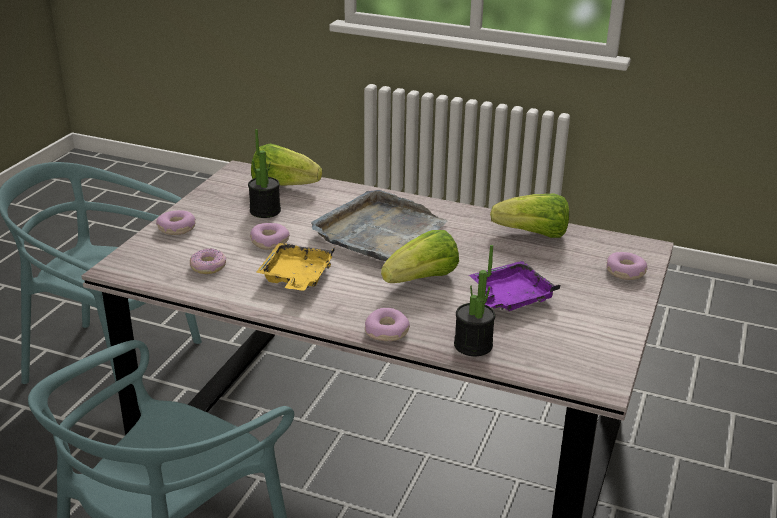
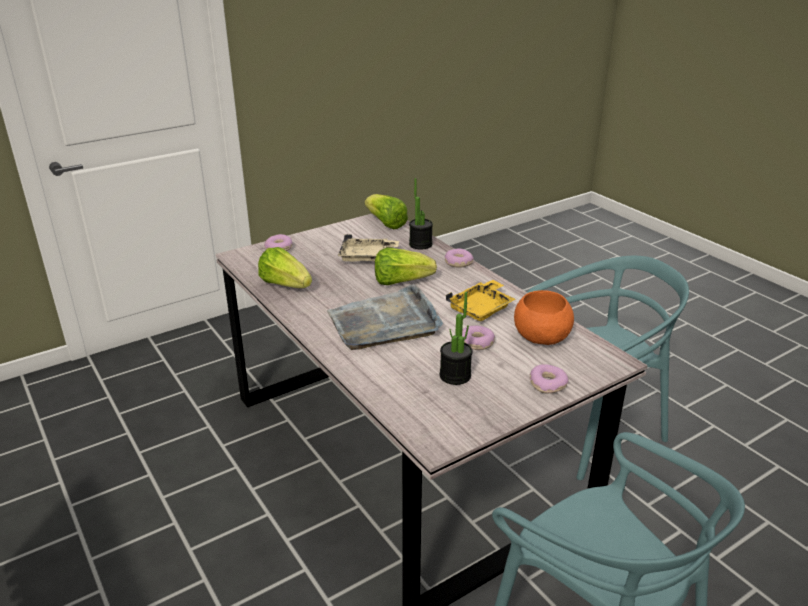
camera: 145 degrees left, 0 degrees up
donut [190,248,226,274] -> orange bowl [514,290,574,345]
lettuce [251,144,322,186] -> lettuce moved to [365,194,408,229]
purple tray [469,261,560,311] -> beige tray [338,234,399,262]

